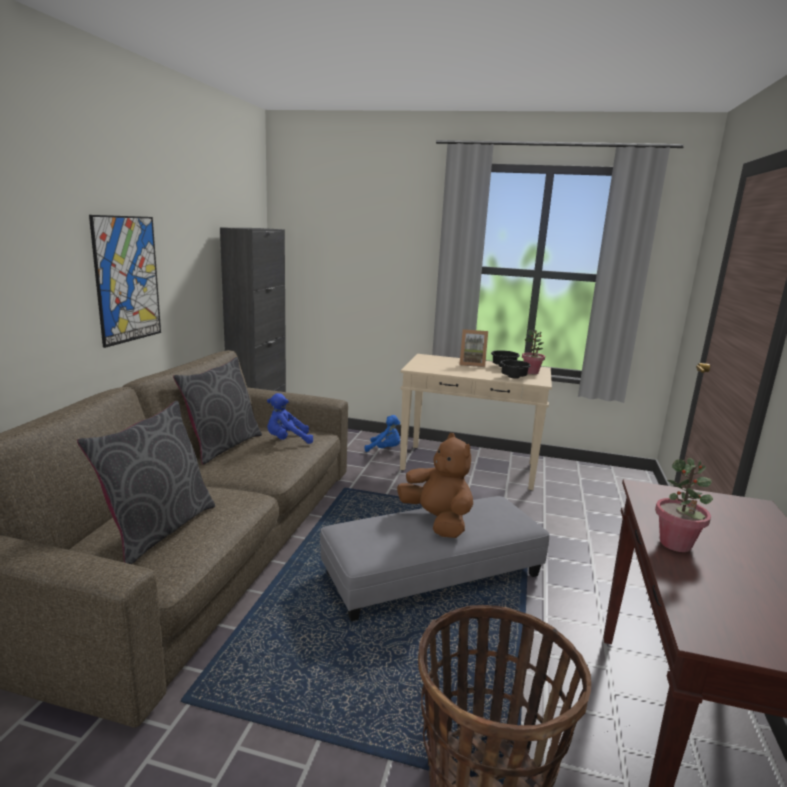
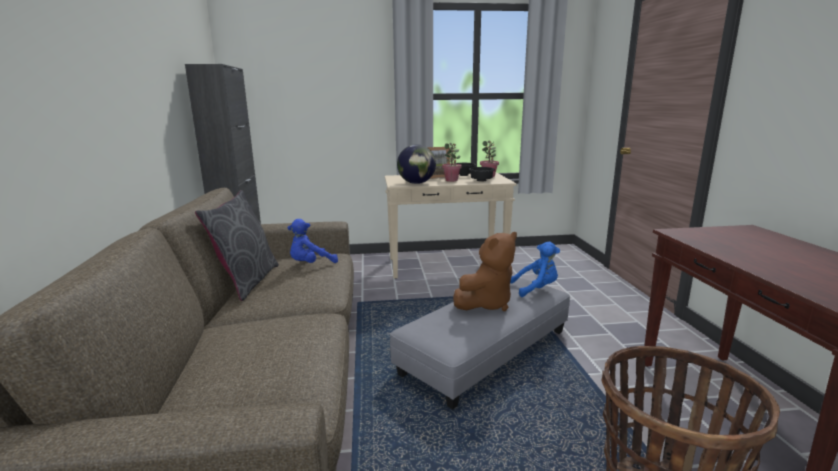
camera: 20 degrees left, 0 degrees up
grey pillow [77,401,215,564] -> none
picture [89,215,161,348] -> none
blue plush toy [365,415,400,452] -> blue plush toy moved to [510,242,560,297]
brown plush toy [397,433,473,538] -> brown plush toy turned 105 degrees clockwise [453,232,517,311]
potted plant [655,458,713,552] -> potted plant moved to [442,143,462,182]
none -> globe [397,144,436,184]

